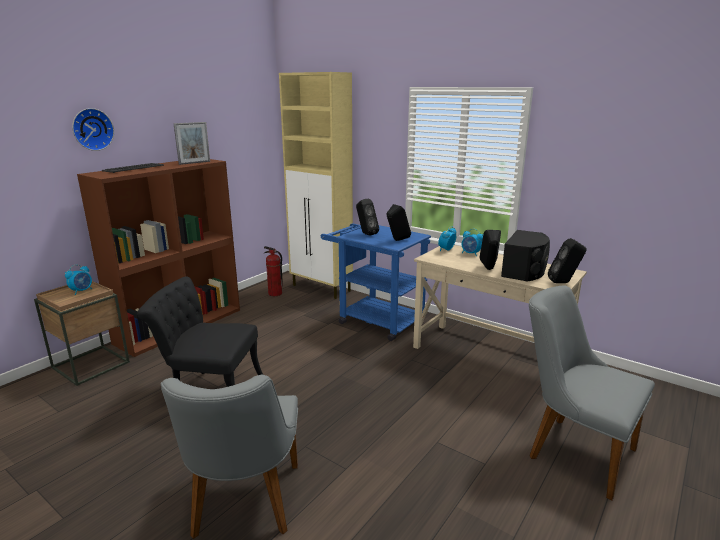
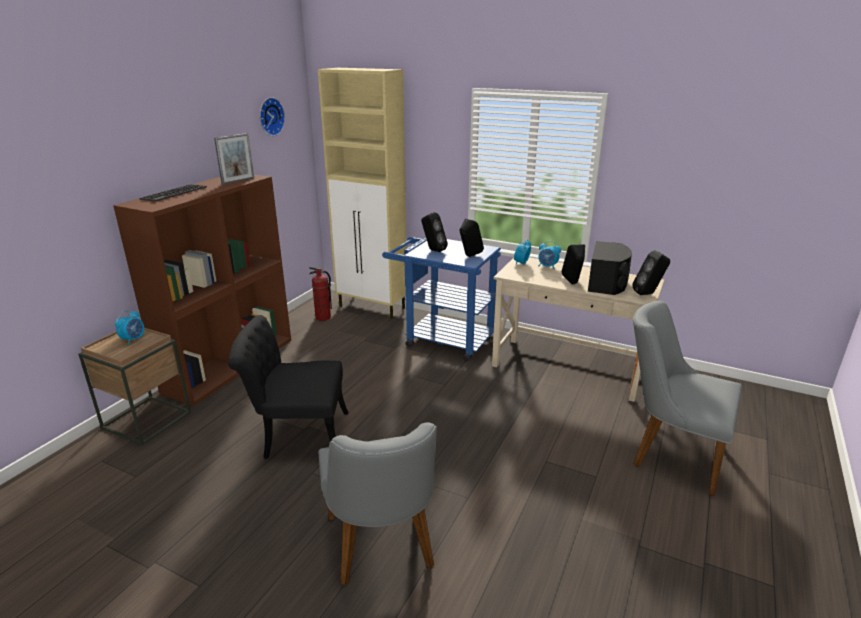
camera: 10 degrees left, 5 degrees up
wall clock [72,108,114,151] -> wall clock moved to [260,97,285,136]

